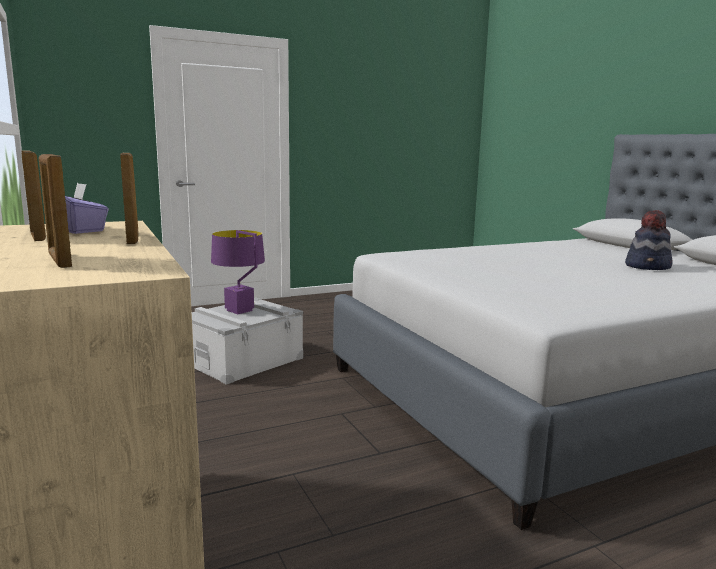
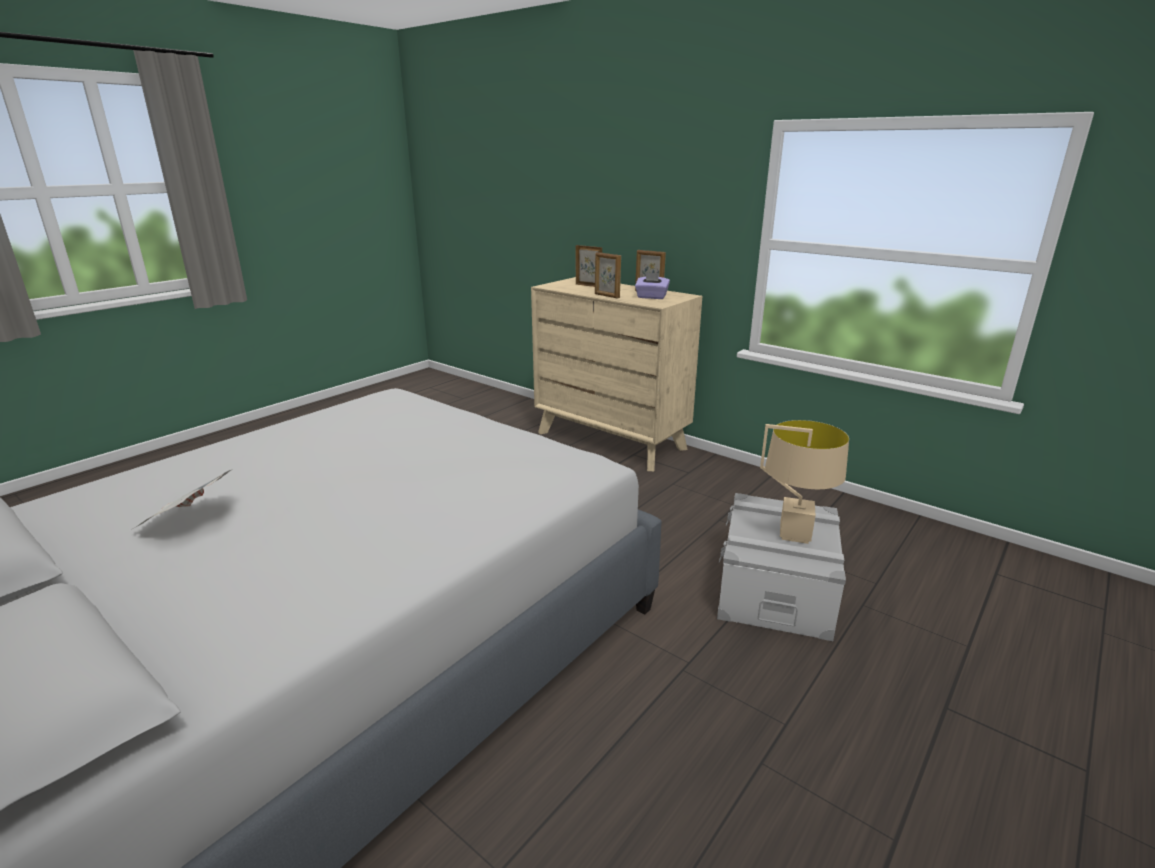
camera: 155 degrees right, 10 degrees up
purple table lamp [211,230,265,314] -> beige table lamp [760,420,849,544]
hat [625,210,673,270] -> newspaper [136,469,233,527]

